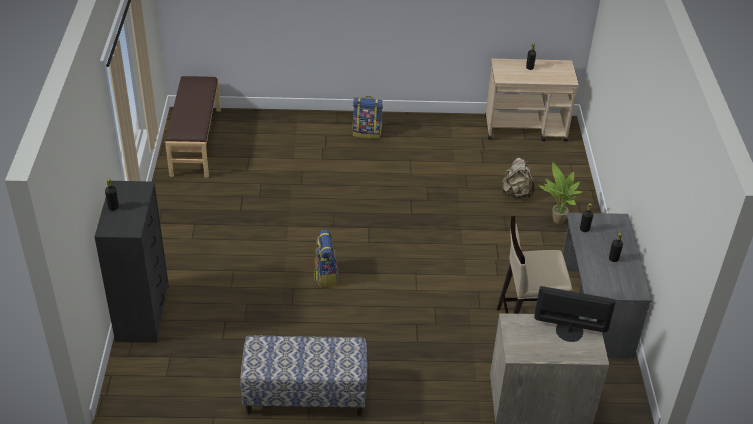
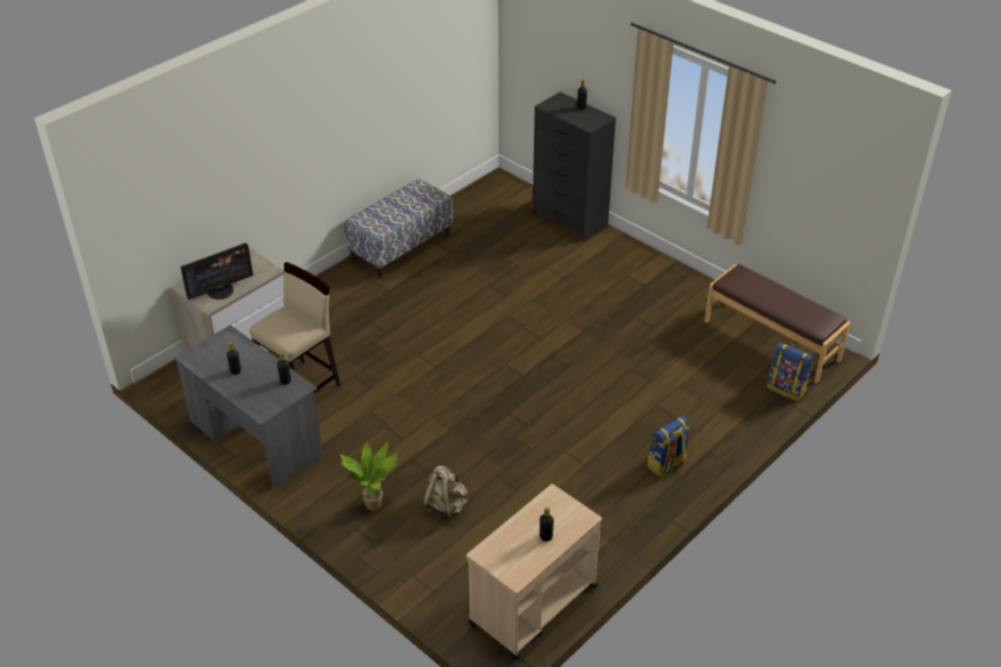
camera: 135 degrees right, 0 degrees up
backpack [313,230,339,287] -> backpack moved to [767,342,813,401]

